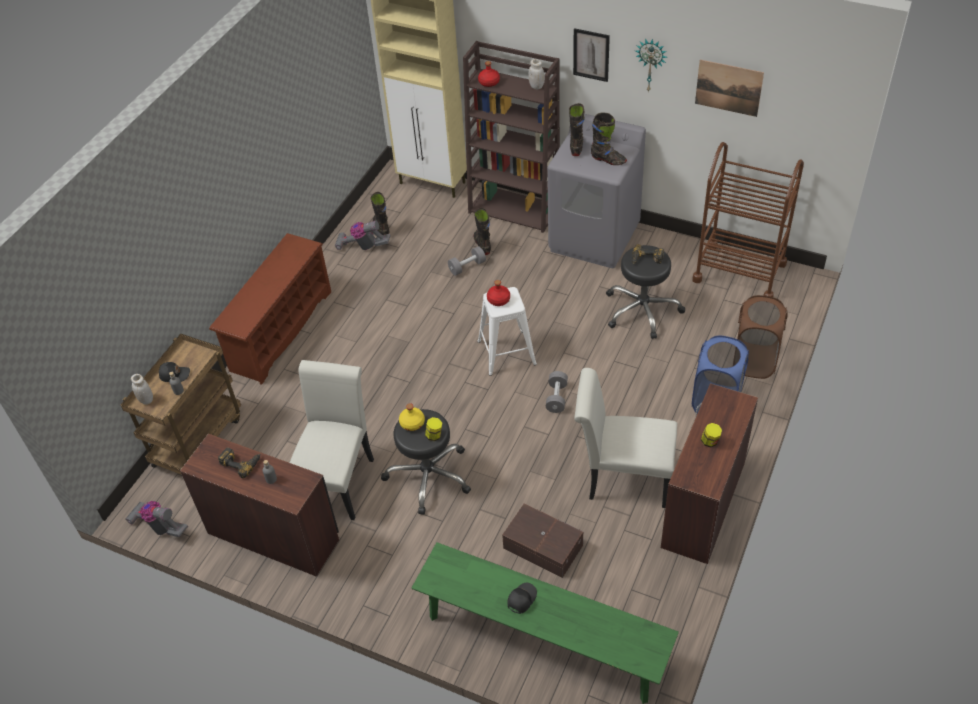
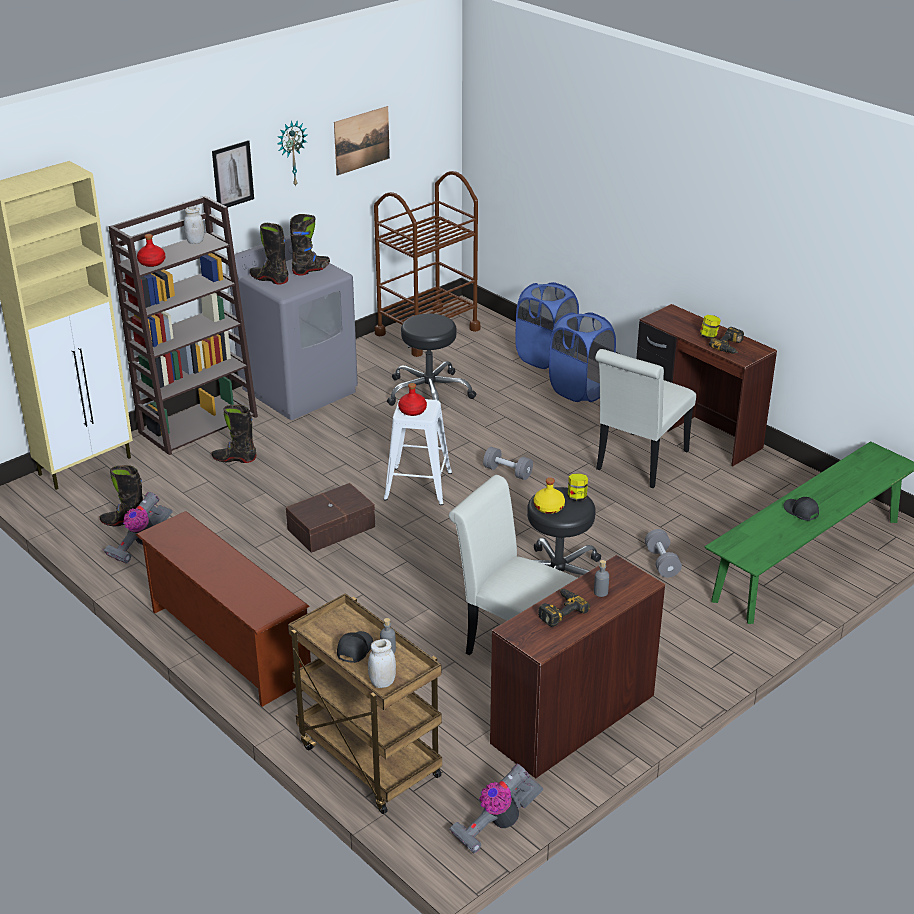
camera: 70 degrees left, 15 degrees down
grey dumbbell [448,246,486,276] -> grey dumbbell moved to [645,529,682,578]
brown storage box [502,504,583,578] -> brown storage box moved to [286,483,375,553]
power drill [632,244,664,264] -> power drill moved to [709,327,744,354]
brown laundry basket [737,295,787,379] -> blue laundry basket [515,282,579,369]

